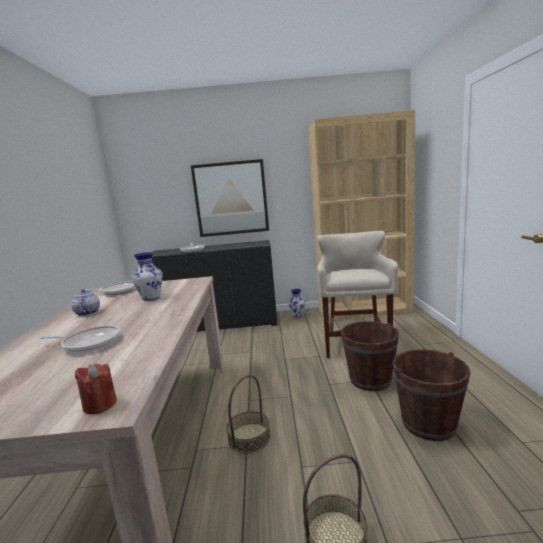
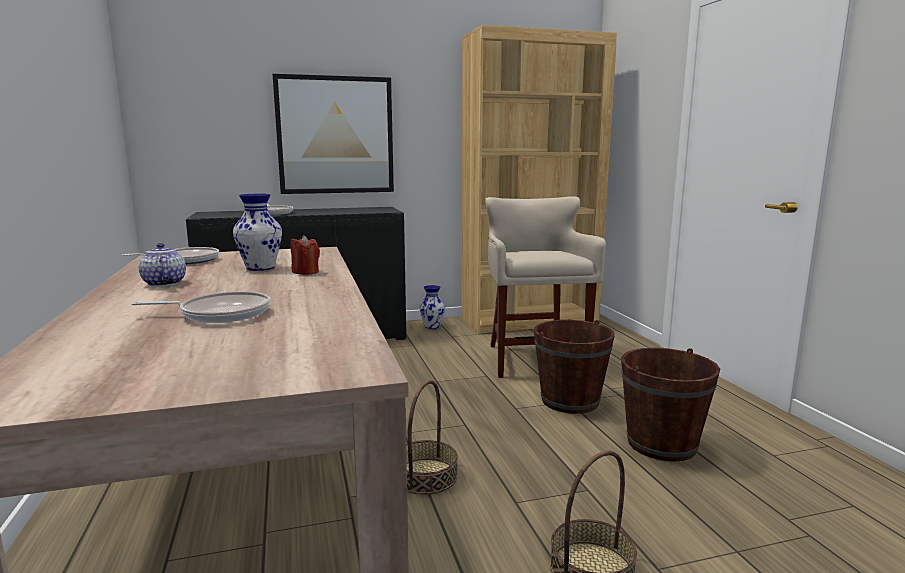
camera: 15 degrees left, 0 degrees up
red candle [75,363,117,414] -> red candle moved to [291,235,320,275]

